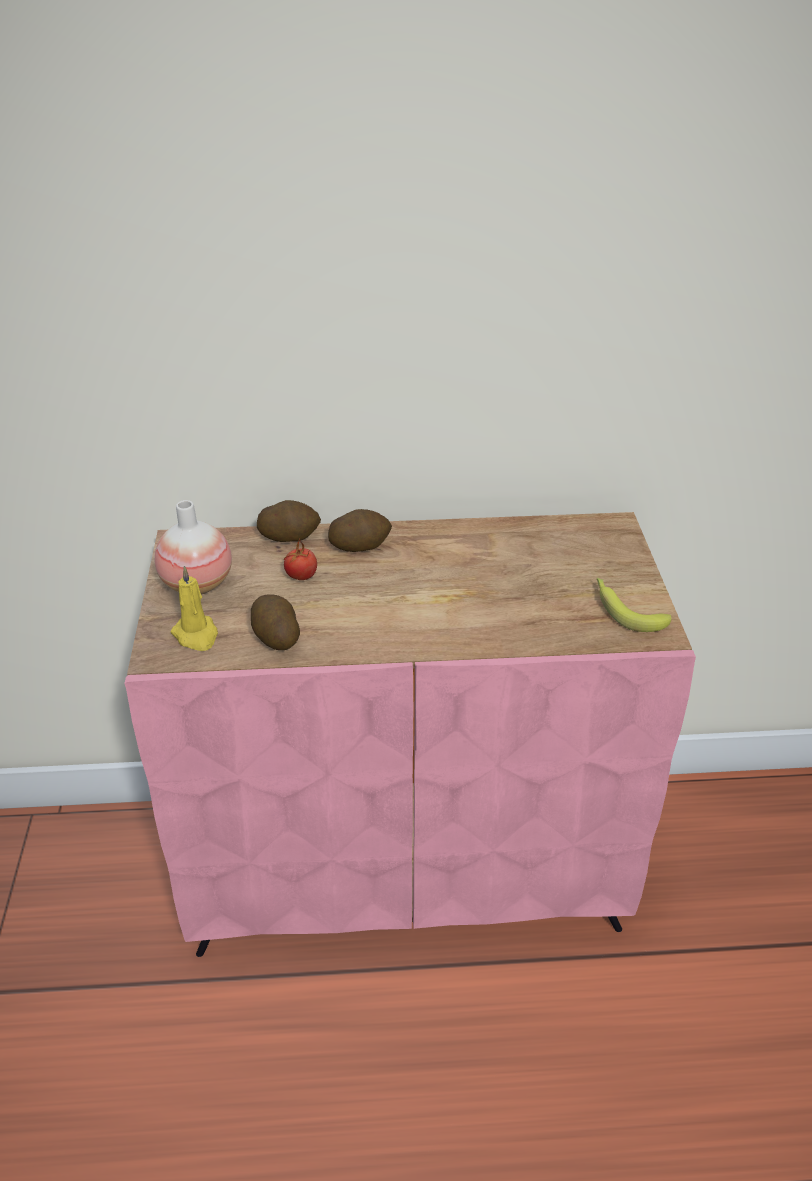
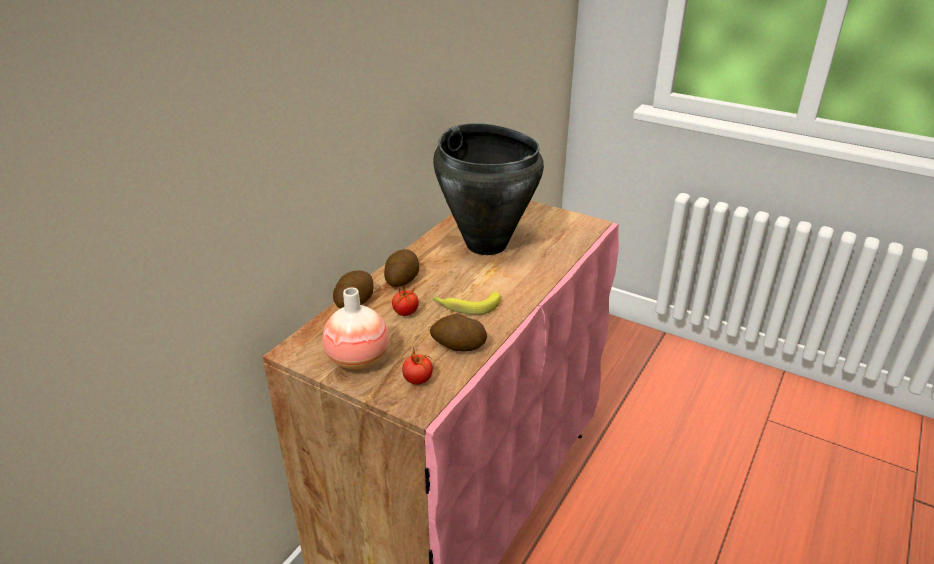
camera: 55 degrees left, 5 degrees down
yellow candle [171,566,218,651] -> tomato [402,346,433,385]
banana [597,578,671,632] -> banana moved to [432,291,501,315]
none -> black cooking pot [433,123,544,255]

